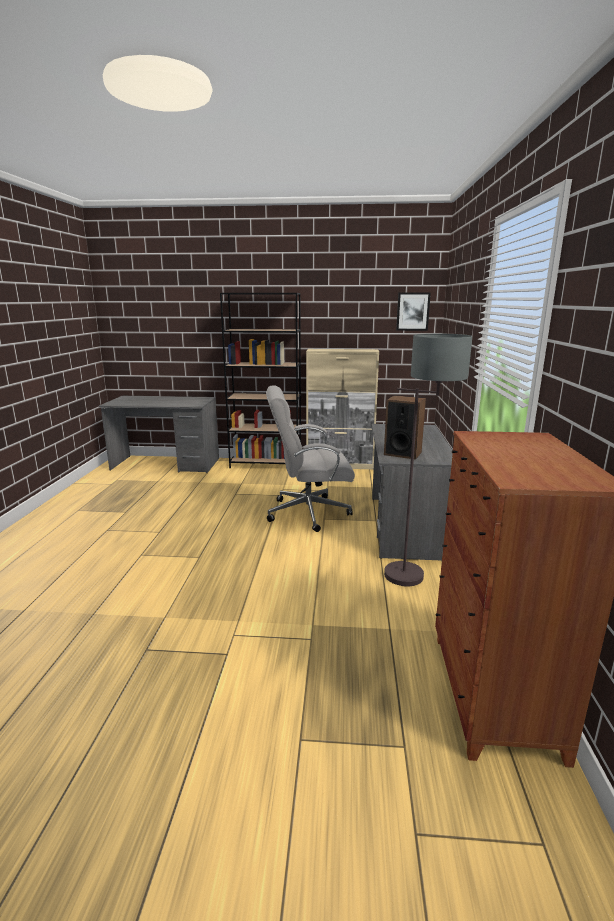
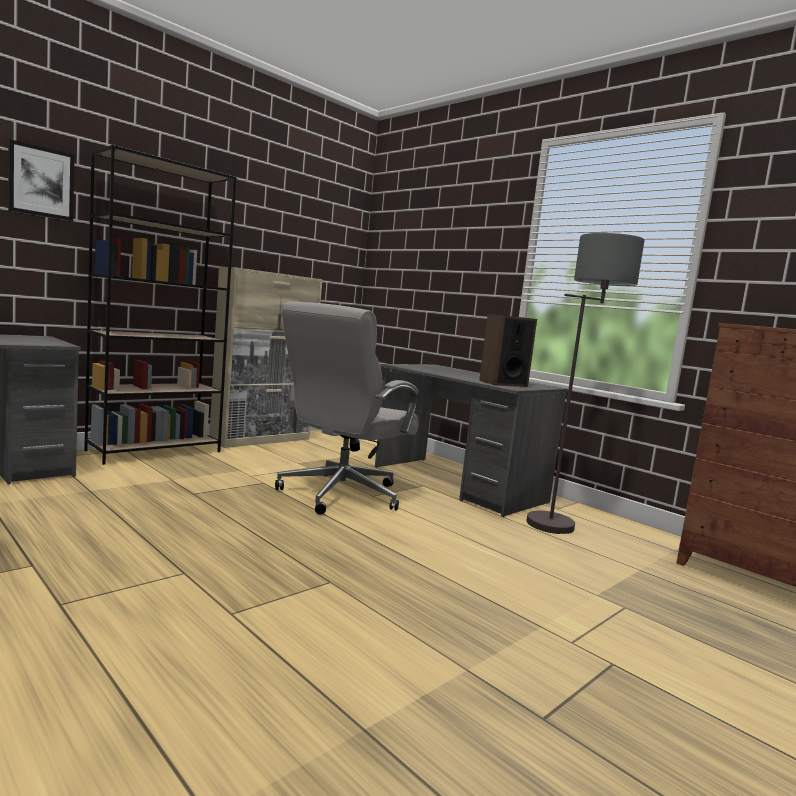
camera: 50 degrees left, 10 degrees down
picture [396,292,431,331] -> picture moved to [8,139,75,221]

